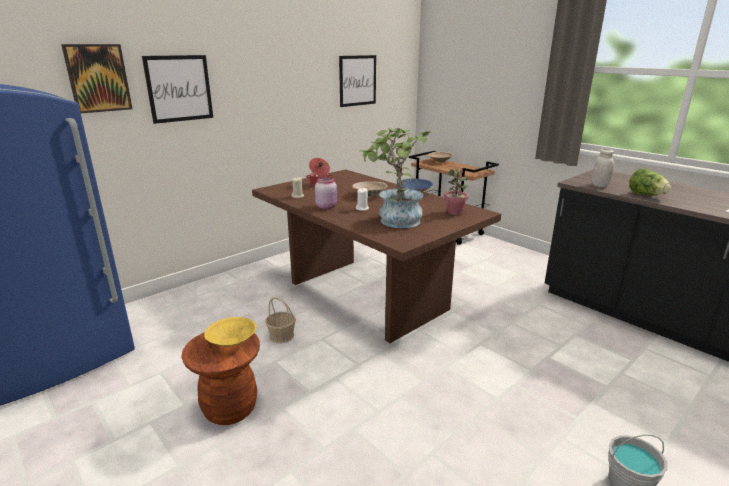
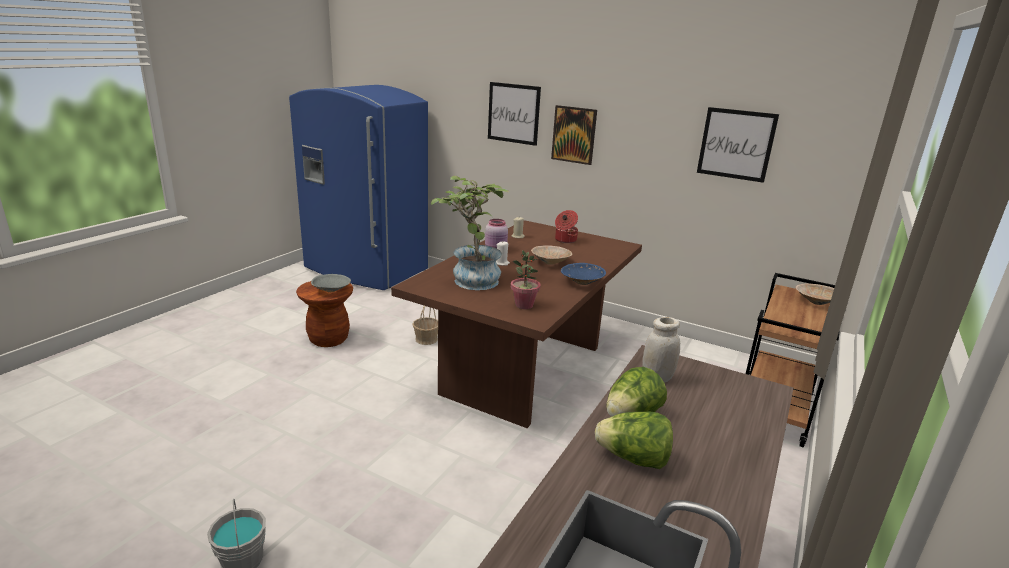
camera: 70 degrees right, 0 degrees up
picture [61,44,132,113] -> picture moved to [551,105,597,165]
yellow bowl [204,317,257,347] -> grey bowl [311,274,351,292]
none -> lettuce [595,411,673,469]

